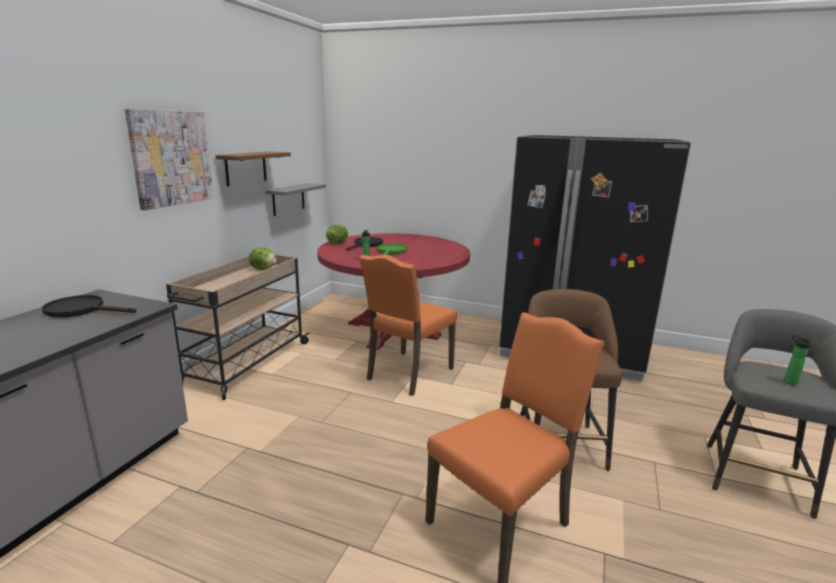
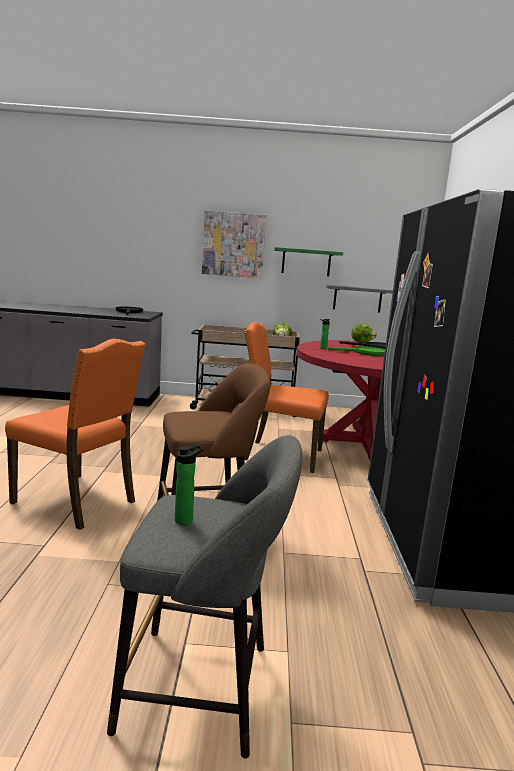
camera: 70 degrees right, 5 degrees down
brown shelf [216,151,291,186] -> green shelf [274,247,343,276]

